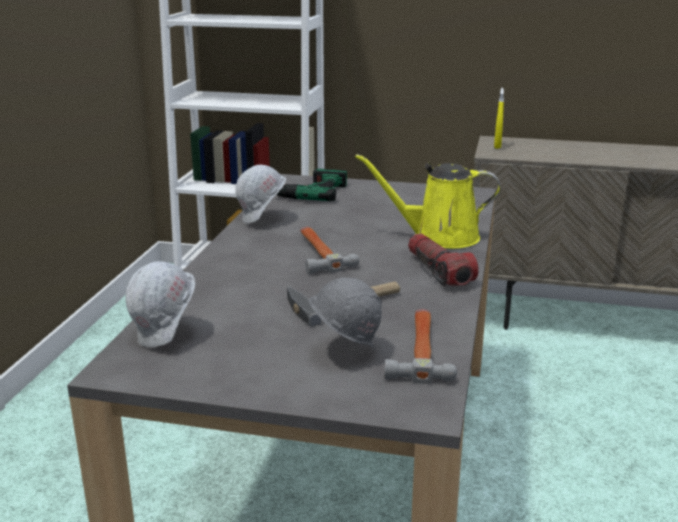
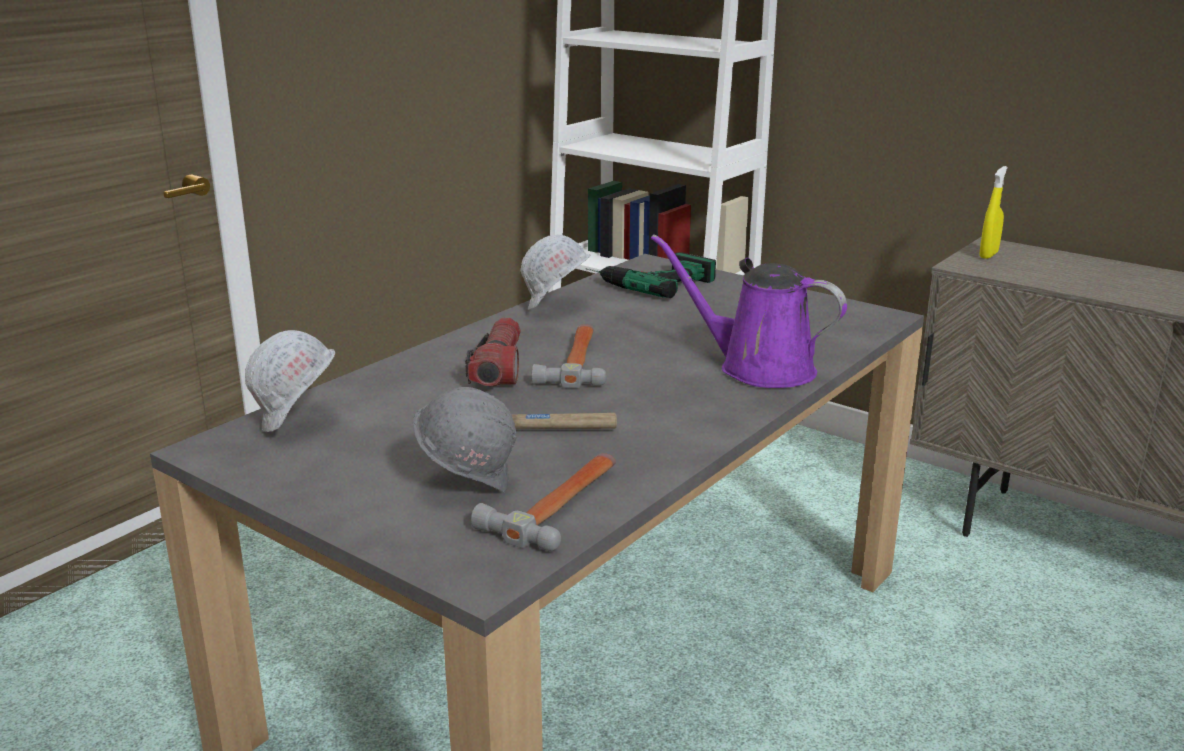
camera: 25 degrees right, 0 degrees up
yellow watering can [355,154,501,249] -> purple watering can [651,234,847,388]
flashlight [408,233,479,287] -> flashlight moved to [465,318,521,386]

